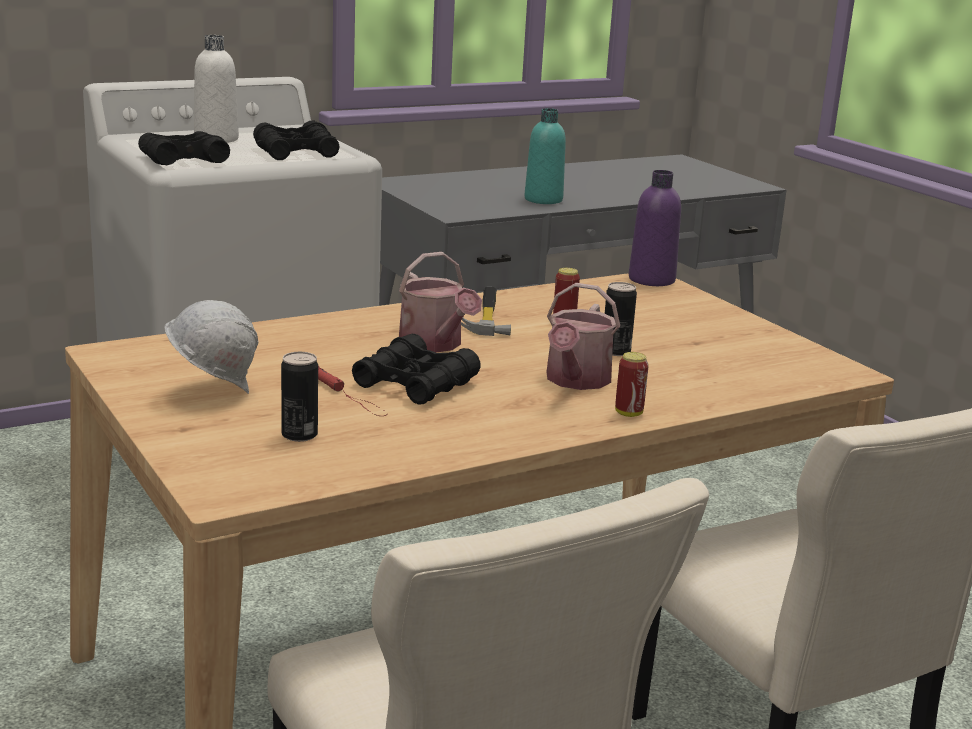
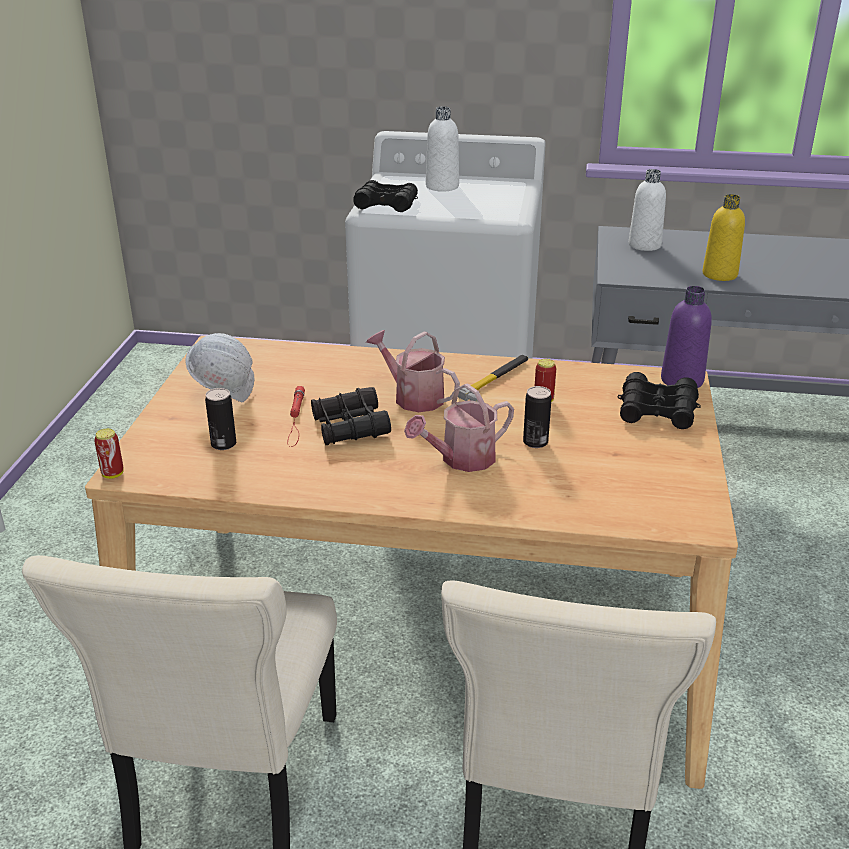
camera: 40 degrees right, 10 degrees up
black binoculars [253,120,339,160] -> black binoculars moved to [618,372,701,429]
watering can [399,252,482,353] -> watering can turned 120 degrees clockwise [366,330,460,412]
turquoise bottle [524,108,566,204] -> yellow bottle [702,194,745,281]
can [615,352,649,417] -> can moved to [94,428,124,479]
none -> white bottle [629,169,666,251]

